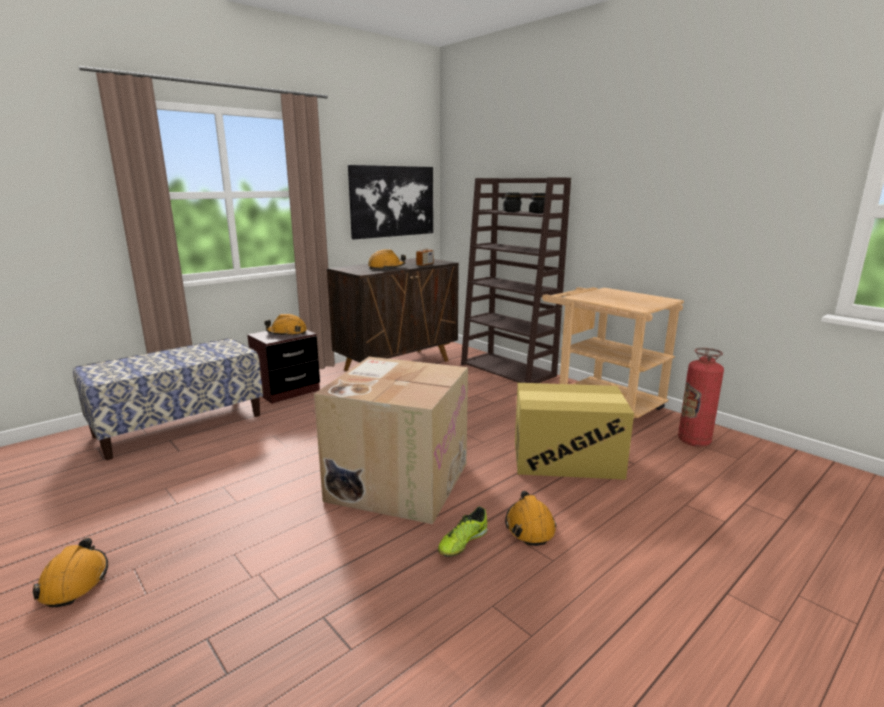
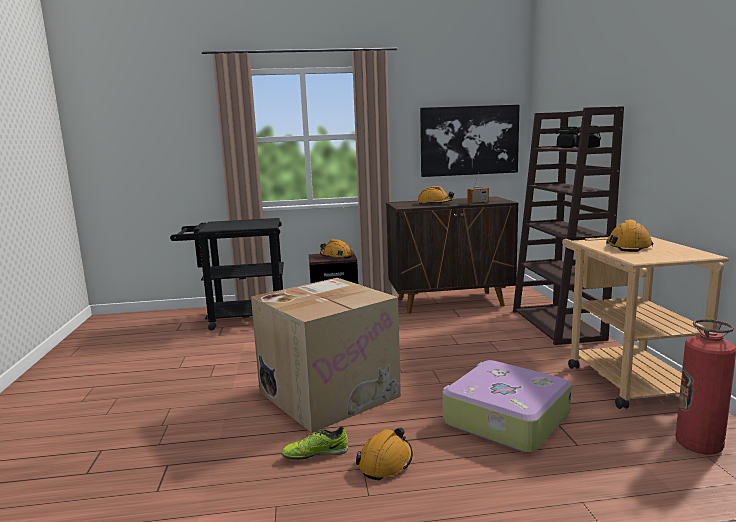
camera: 35 degrees right, 5 degrees down
orange hard hat [33,538,108,607] -> orange hard hat moved to [606,220,654,252]
bench [73,338,263,460] -> black cart [170,218,284,330]
cardboard box [515,383,634,480] -> suitcase [443,360,571,453]

